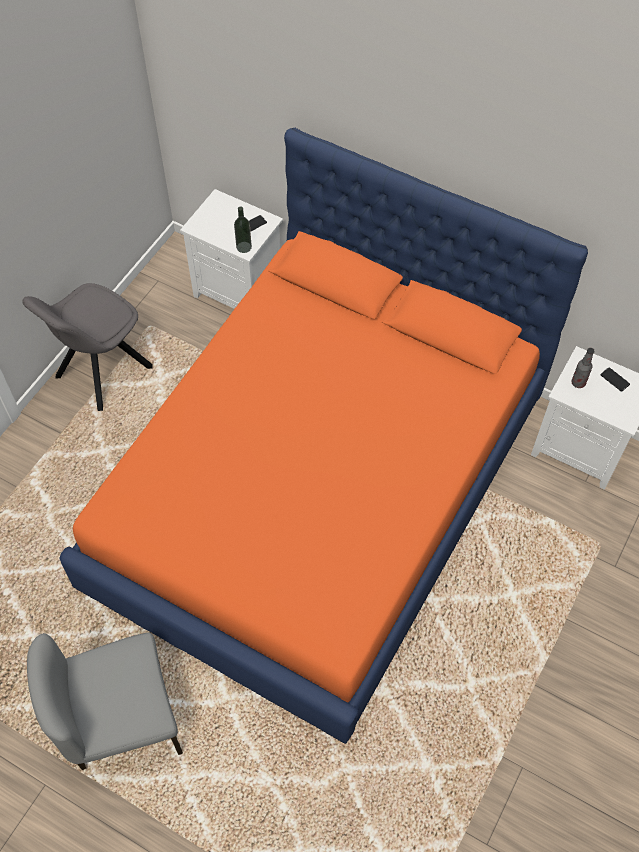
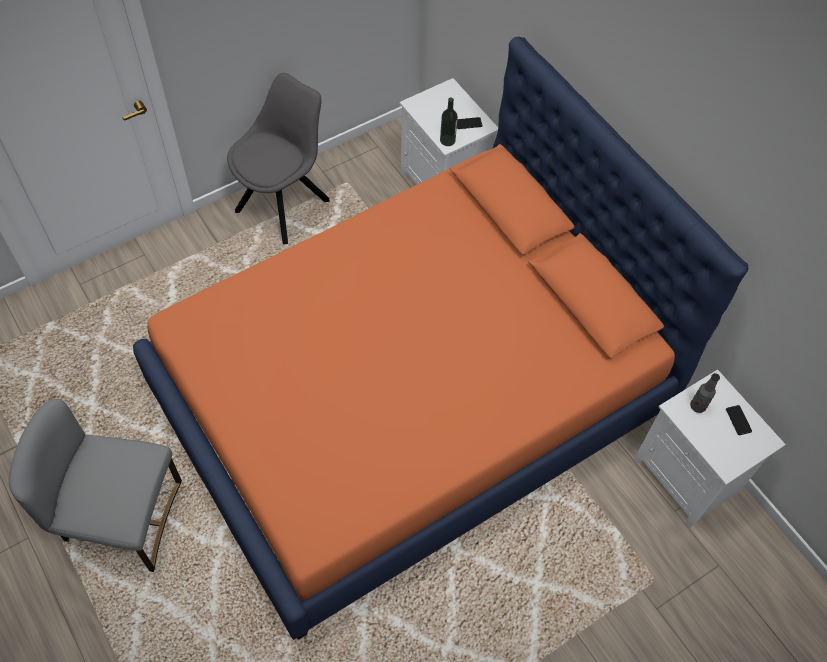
camera: 25 degrees right, 0 degrees up
grey chair [22,283,153,411] -> grey chair turned 150 degrees clockwise [227,73,330,244]

